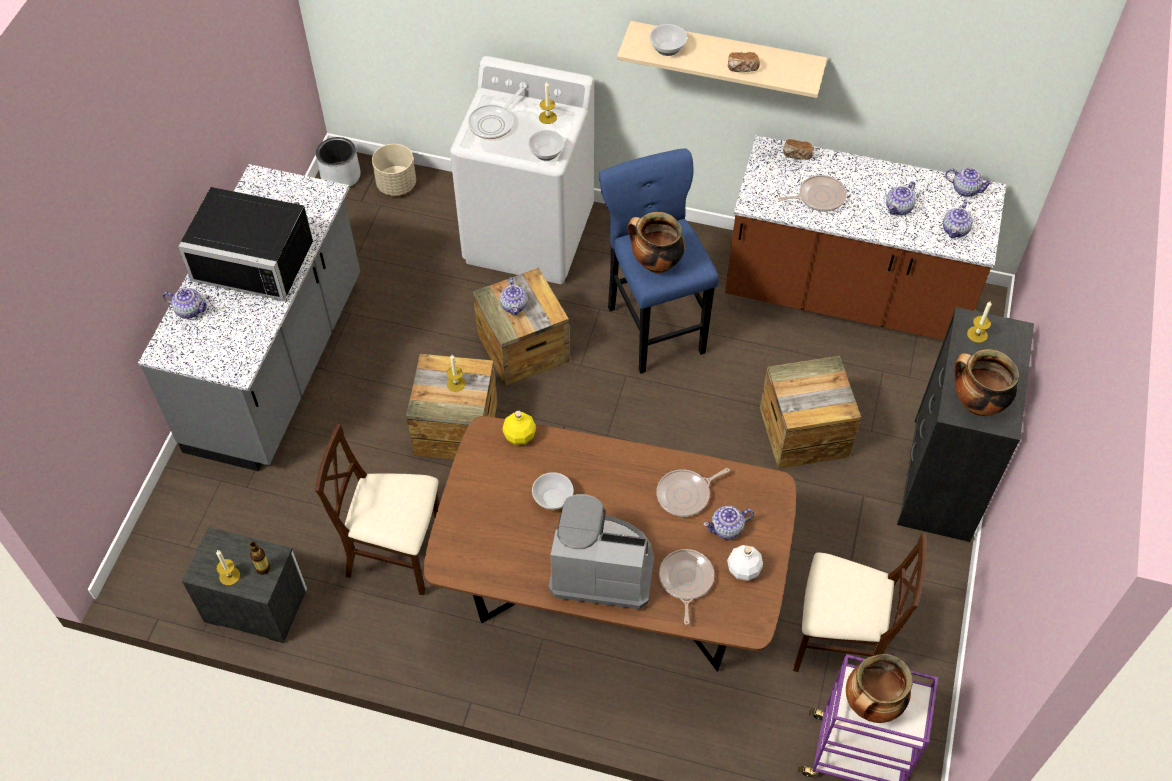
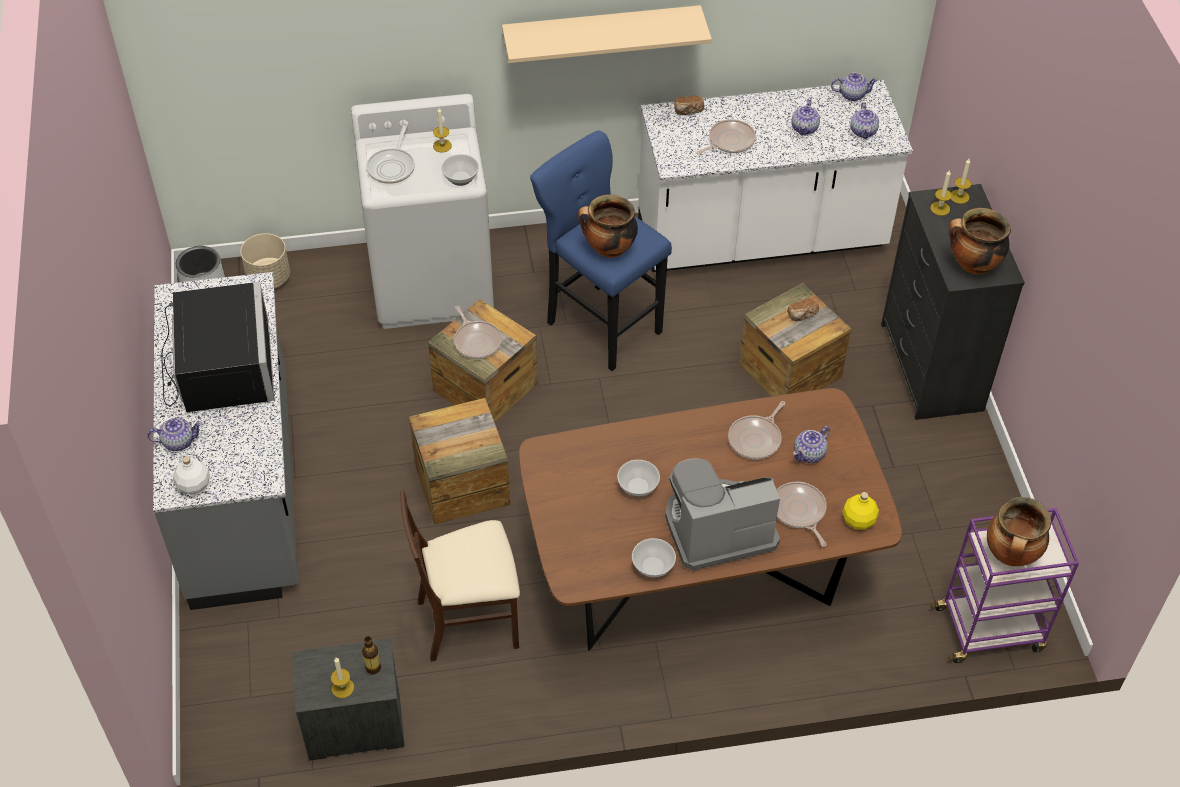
camera: 25 degrees left, 5 degrees down
black microwave [178,187,313,301] -> black microwave turned 90 degrees counterclockwise [161,282,275,412]
candle [447,355,465,392] -> candle moved to [951,159,971,204]
teapot [500,277,528,316] -> frying pan [454,306,502,359]
yellow bottle [502,411,536,445] -> yellow bottle moved to [842,492,879,530]
bowl [650,24,687,56] -> bowl moved to [632,538,676,578]
brown counter [725,135,1006,340] -> white counter [638,80,913,272]
white bottle [727,545,763,581] -> white bottle moved to [173,456,210,495]
bread [728,52,760,72] -> bread moved to [787,298,819,321]
beige chair [793,533,927,672] -> none

